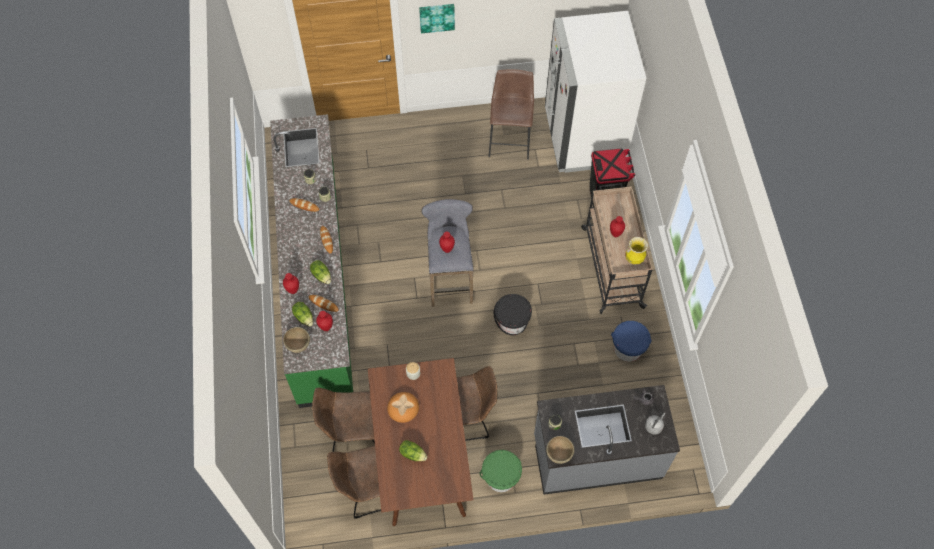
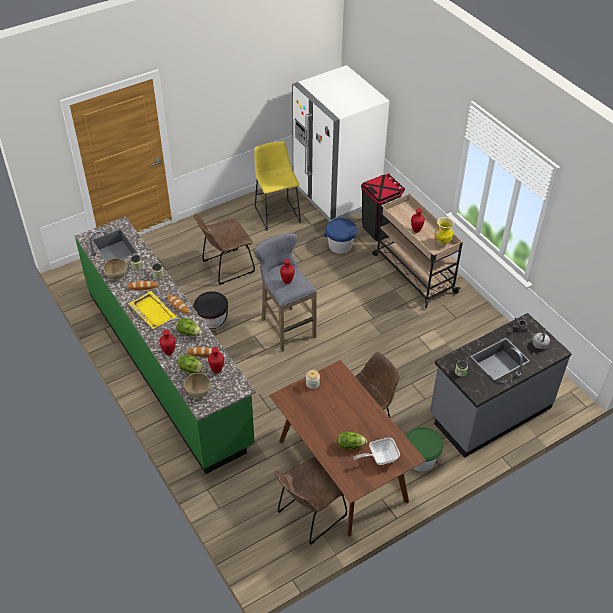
camera: 25 degrees left, 15 degrees down
brown chair [312,388,375,452] -> brown chair moved to [194,214,255,285]
bread [387,392,419,423] -> none
picture [419,4,455,34] -> none
brown stool [489,69,534,160] -> yellow stool [254,141,301,231]
black bucket [494,294,532,335] -> black bucket moved to [193,291,228,330]
brown bowl [546,436,574,464] -> brown bowl moved to [103,258,127,280]
blue bucket [611,321,652,362] -> blue bucket moved to [324,218,357,254]
none -> yellow tray [128,291,177,329]
none -> frying pan [353,438,400,465]

